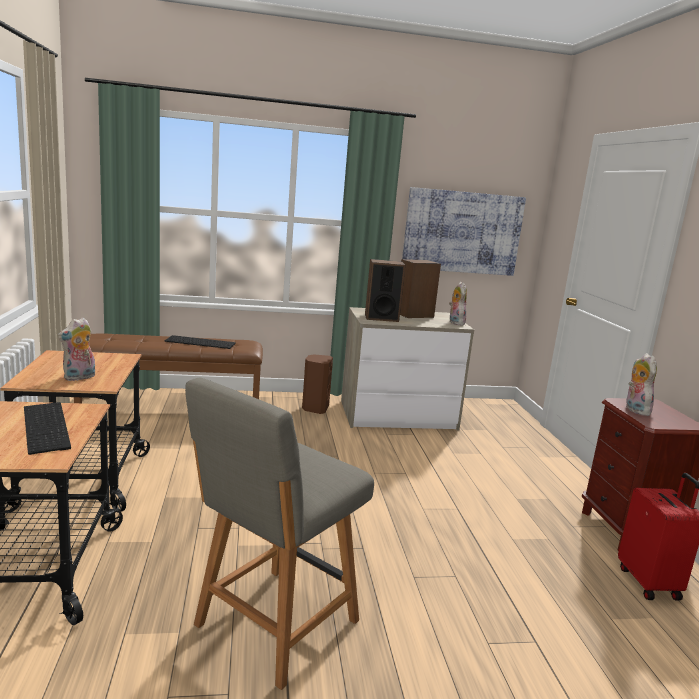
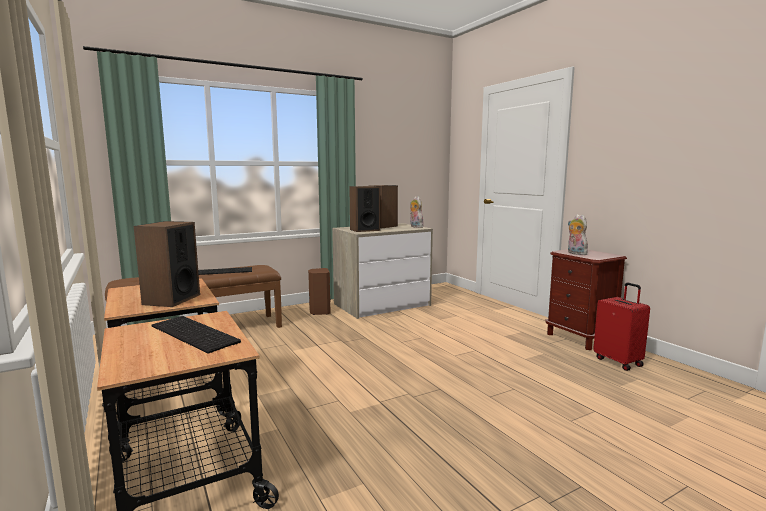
camera: 20 degrees left, 5 degrees down
plush toy [57,317,95,381] -> speaker [134,221,200,307]
grey chair [185,378,374,690] -> none
picture [402,187,526,276] -> none

